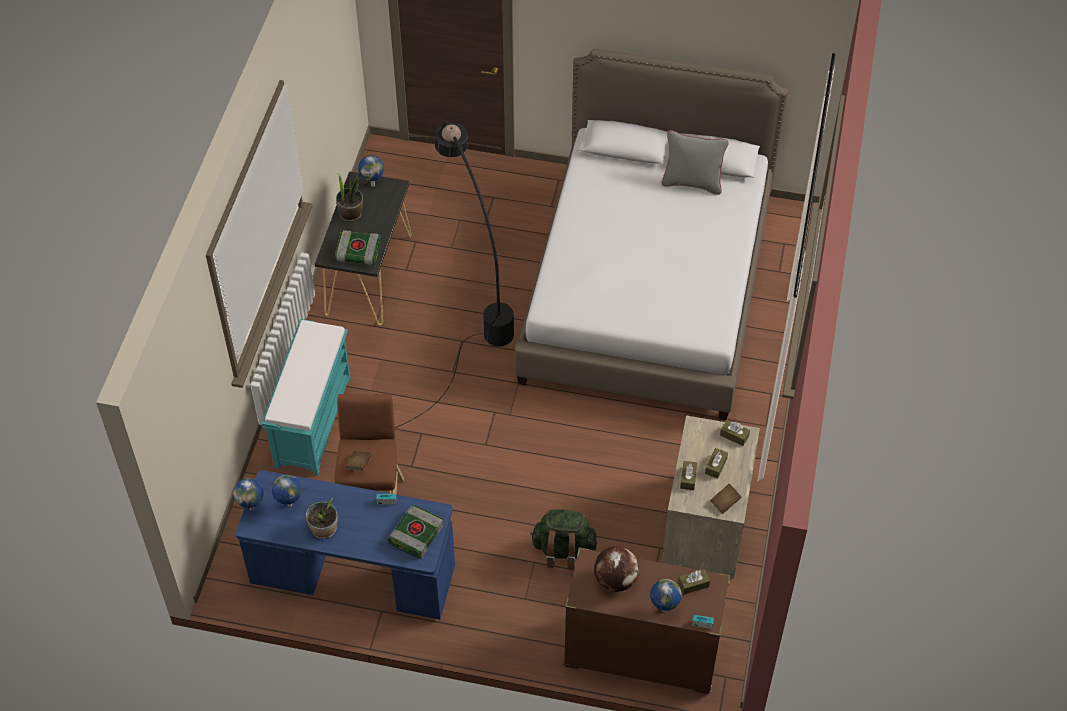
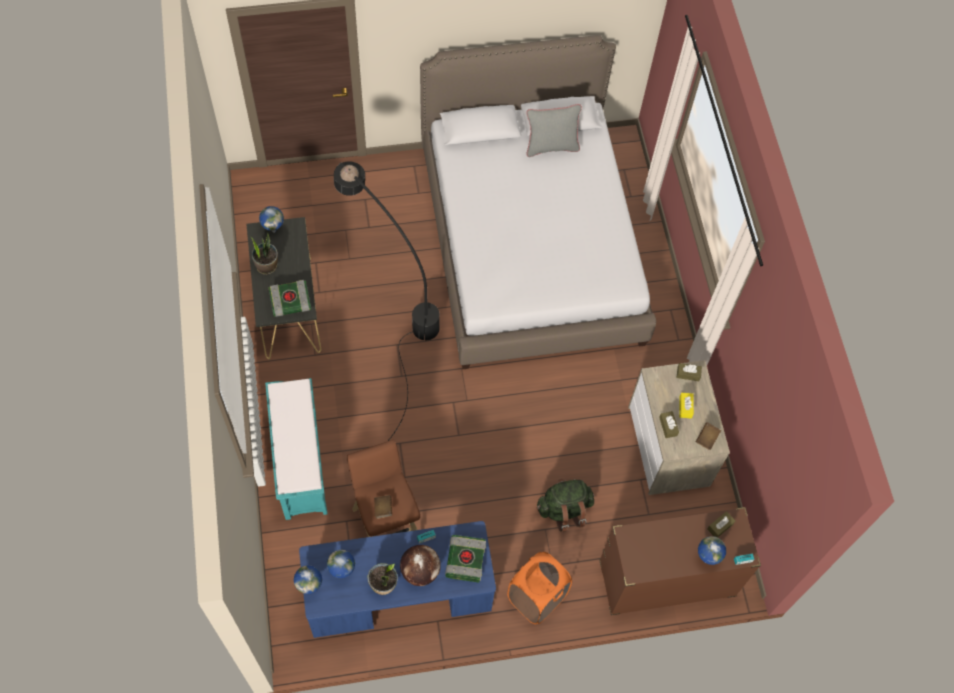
camera: 25 degrees left, 10 degrees up
globe [594,546,639,592] -> globe moved to [400,545,441,586]
brown tissue box [705,448,728,479] -> yellow tissue box [679,393,694,419]
none -> orange laundry basket [507,552,572,624]

